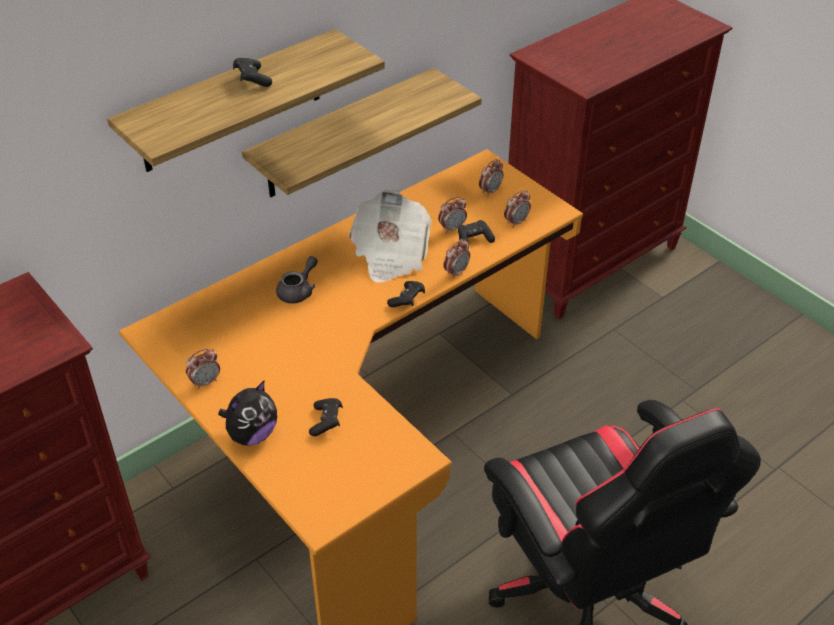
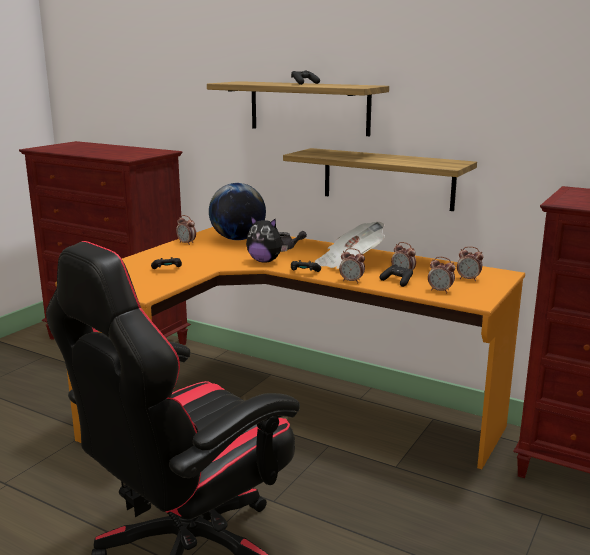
camera: 70 degrees right, 25 degrees down
plush toy [218,381,277,446] -> plush toy moved to [246,216,288,263]
none -> globe [209,183,266,240]

